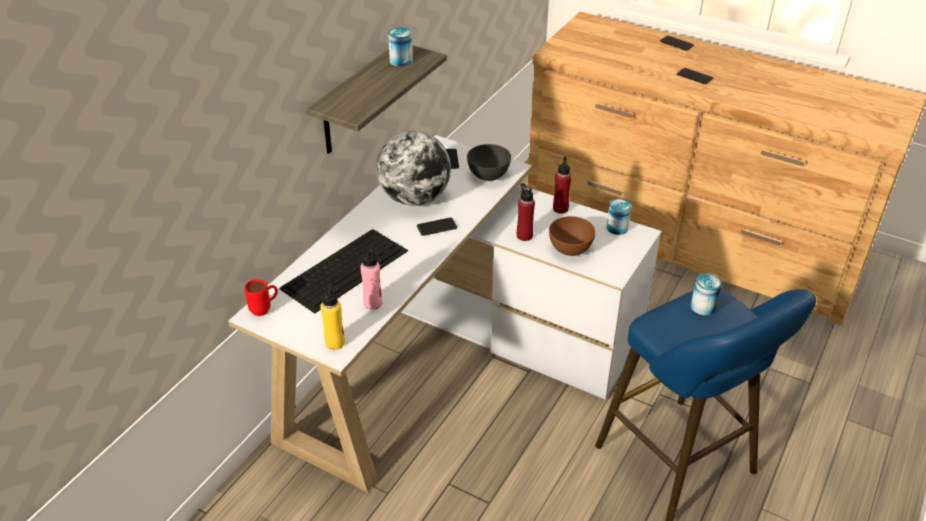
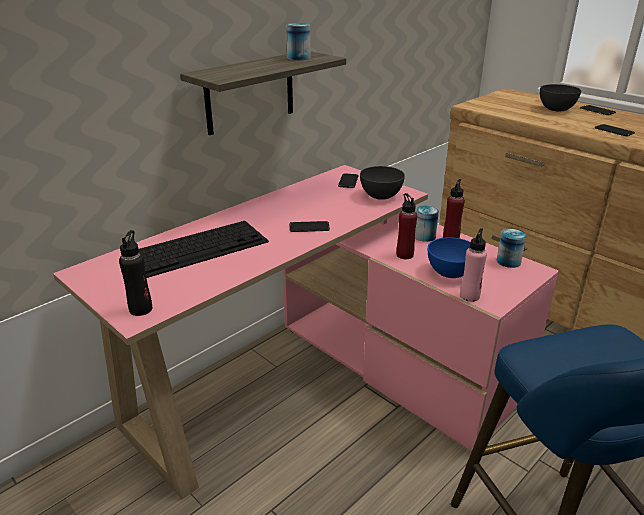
camera: 15 degrees right, 10 degrees down
white desk [228,135,661,492] -> pink desk [53,165,559,500]
red mug [245,279,278,316] -> none
yellow bottle [320,282,345,350] -> black bottle [119,230,152,316]
pink bottle [360,244,382,310] -> pink bottle moved to [460,228,487,302]
globe [376,131,451,206] -> none
brown bowl [549,216,596,256] -> blue bowl [428,237,471,278]
can [690,273,722,315] -> can moved to [415,205,439,242]
none -> grey bowl [540,84,581,111]

